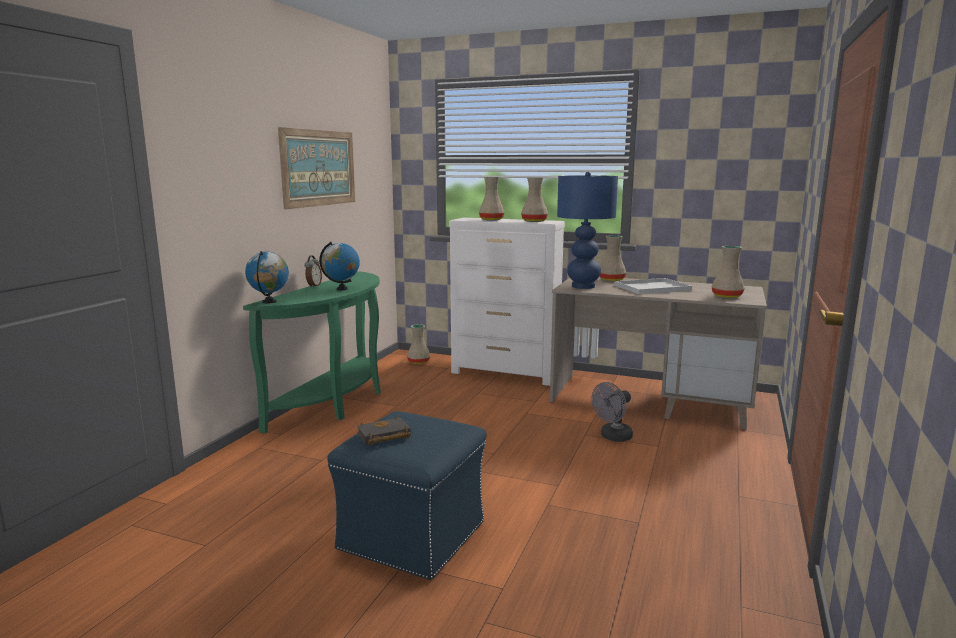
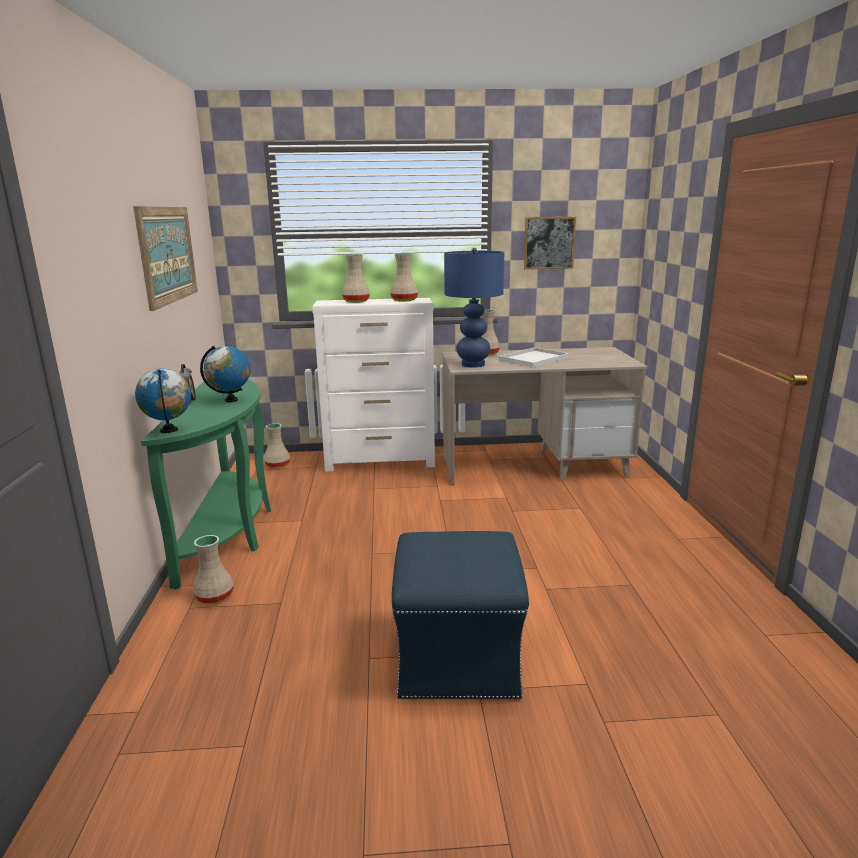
camera: 25 degrees left, 5 degrees up
black book [357,416,411,445] -> none
grey fan [592,382,633,442] -> none
beige vase [712,246,745,298] -> beige vase moved to [193,535,234,604]
none -> picture [524,216,576,270]

